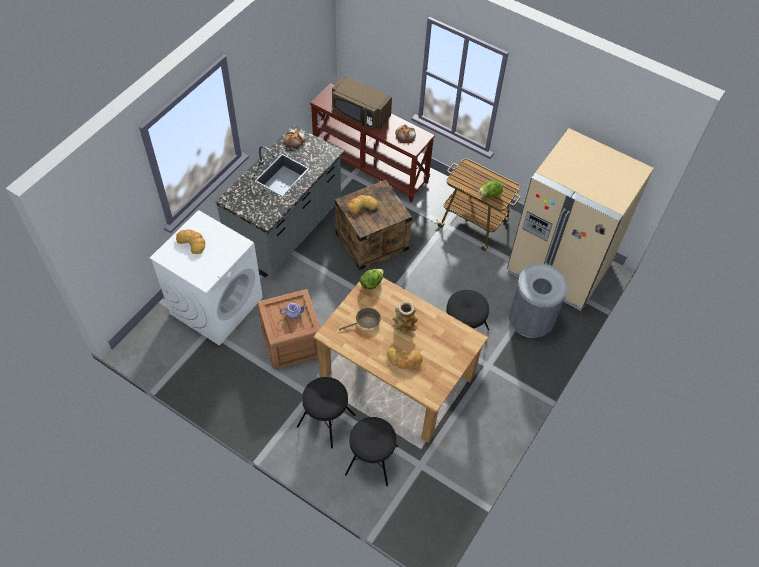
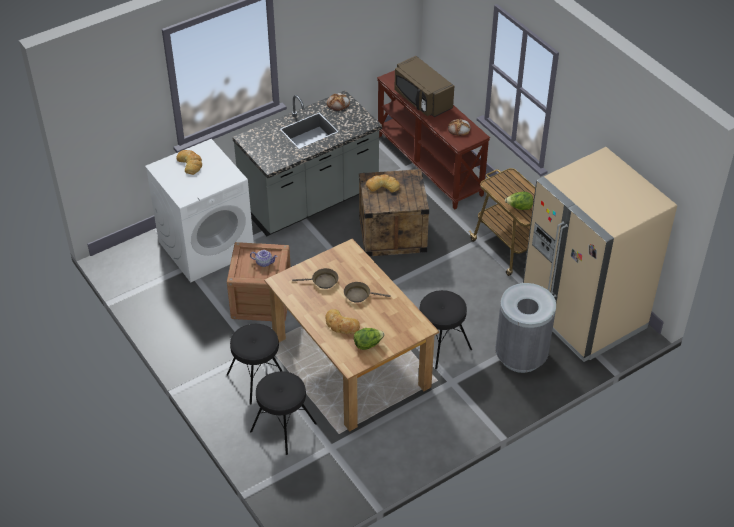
camera: 25 degrees right, 10 degrees down
lettuce [360,269,384,290] -> lettuce moved to [354,328,385,350]
vase [392,301,418,334] -> brown frying pan [344,282,391,303]

